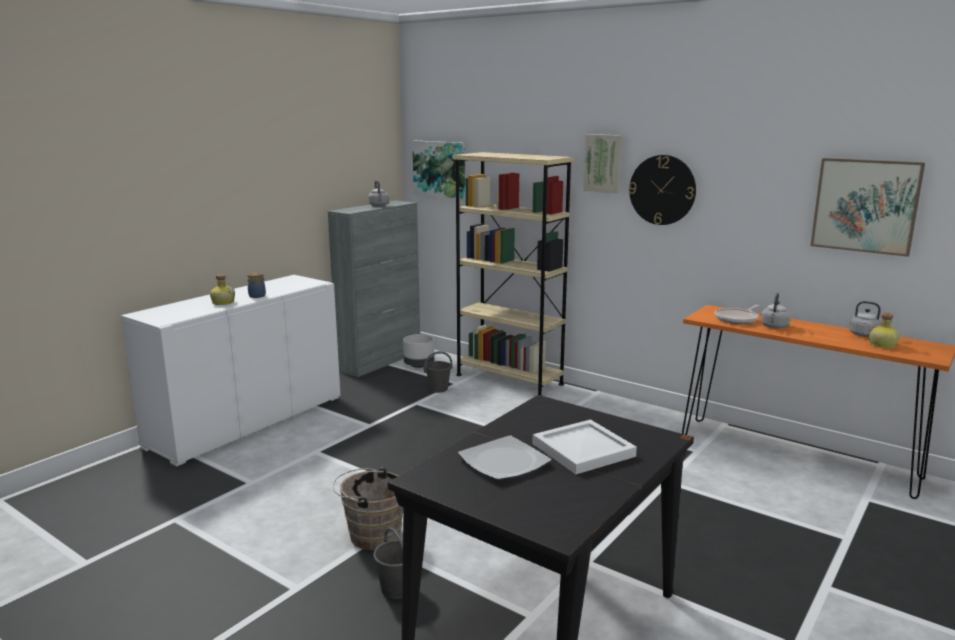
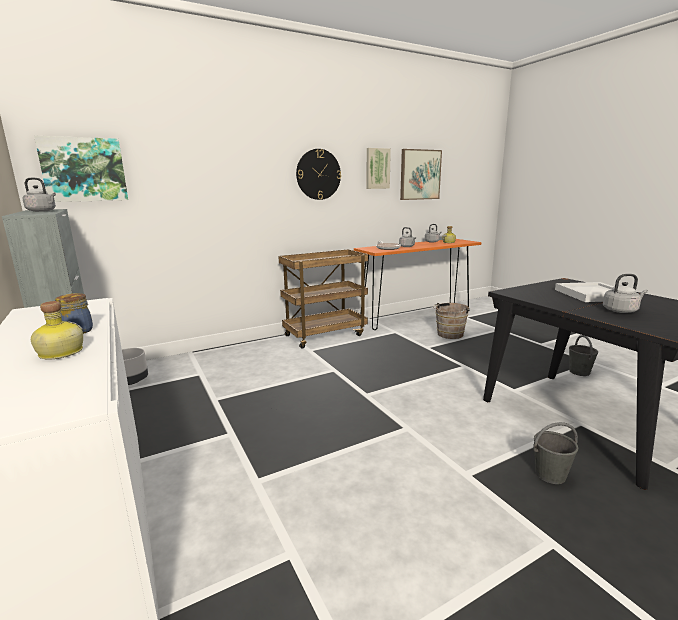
camera: 65 degrees left, 0 degrees up
brown bucket [333,467,403,550] -> brown bucket moved to [433,303,469,339]
grey bucket [424,351,453,393] -> grey bucket moved to [569,335,598,376]
beige bookcase [452,152,574,396] -> none
plate [458,435,551,480] -> grey kettle [603,274,648,313]
picture [583,134,623,194] -> picture moved to [366,148,391,189]
none -> brown cart [278,249,368,348]

